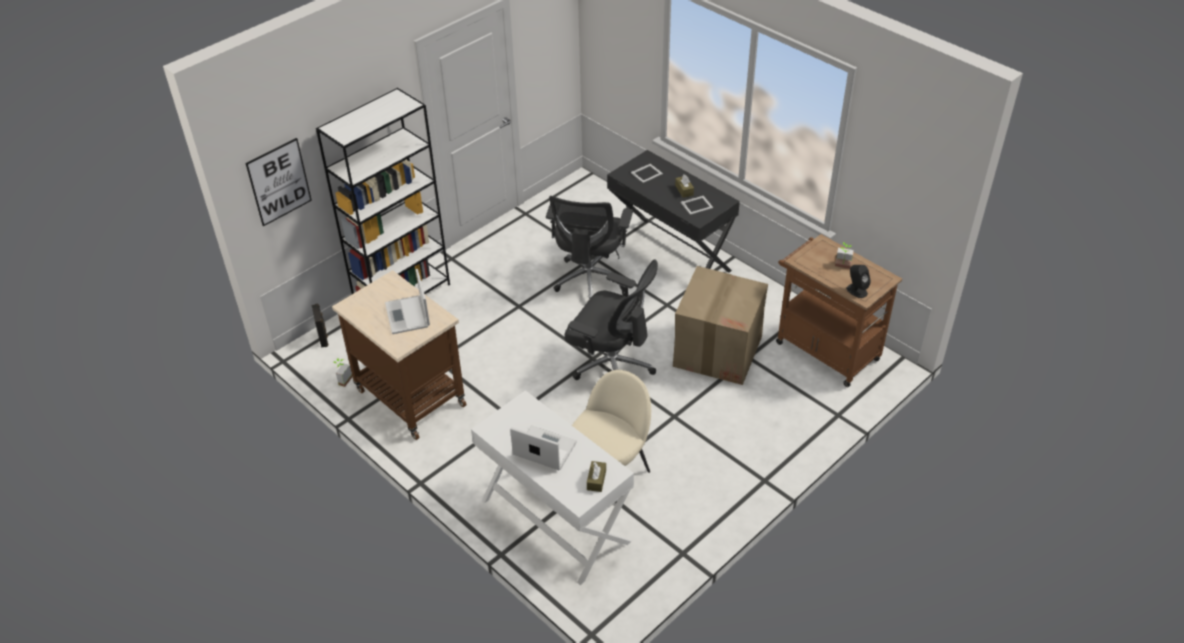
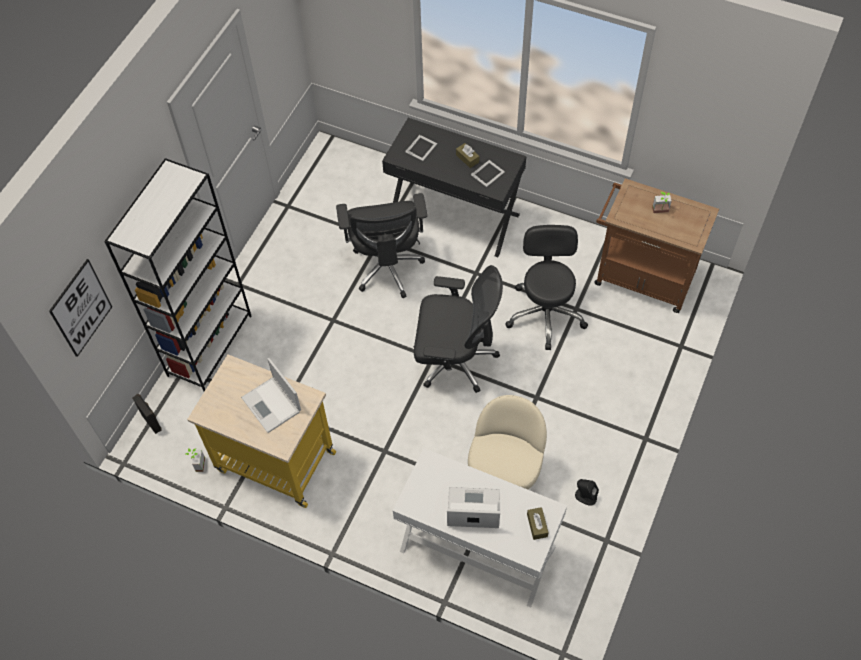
camera: 20 degrees left, 15 degrees up
brown cart [332,270,466,440] -> yellow cart [187,354,336,508]
cardboard box [673,266,768,385] -> black office chair [505,225,588,350]
black speaker [846,265,871,298] -> black speaker moved to [575,479,599,506]

